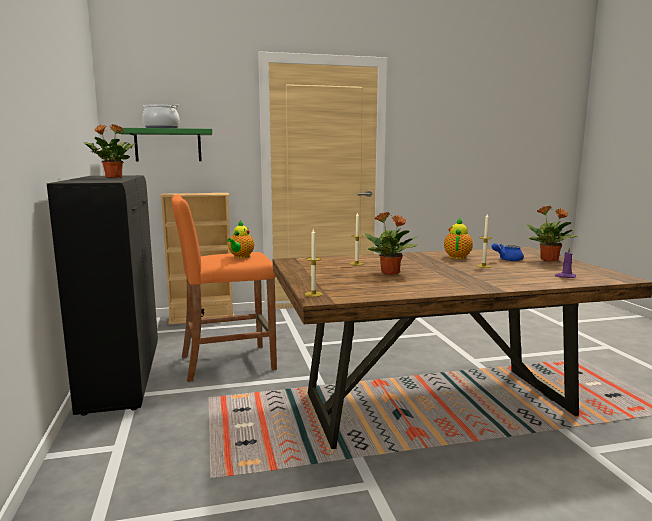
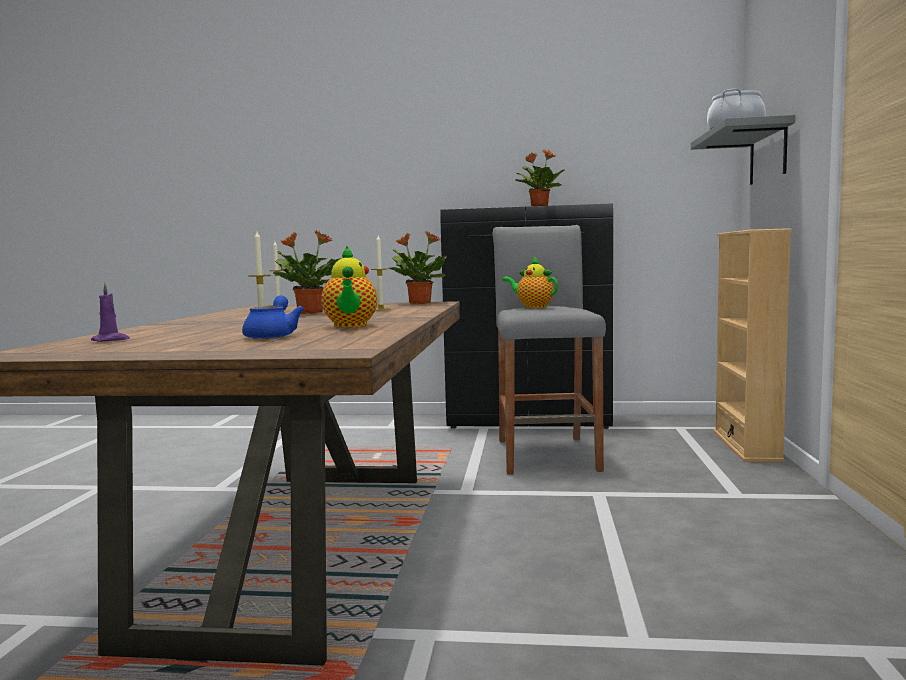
camera: 110 degrees right, 5 degrees down
green shelf [118,128,212,161] -> grey shelf [691,115,795,185]
orange stool [172,194,277,382] -> grey stool [493,225,606,475]
teapot [444,218,473,259] -> teapot turned 45 degrees clockwise [321,246,378,328]
potted plant [526,206,579,262] -> potted plant moved to [389,231,447,304]

